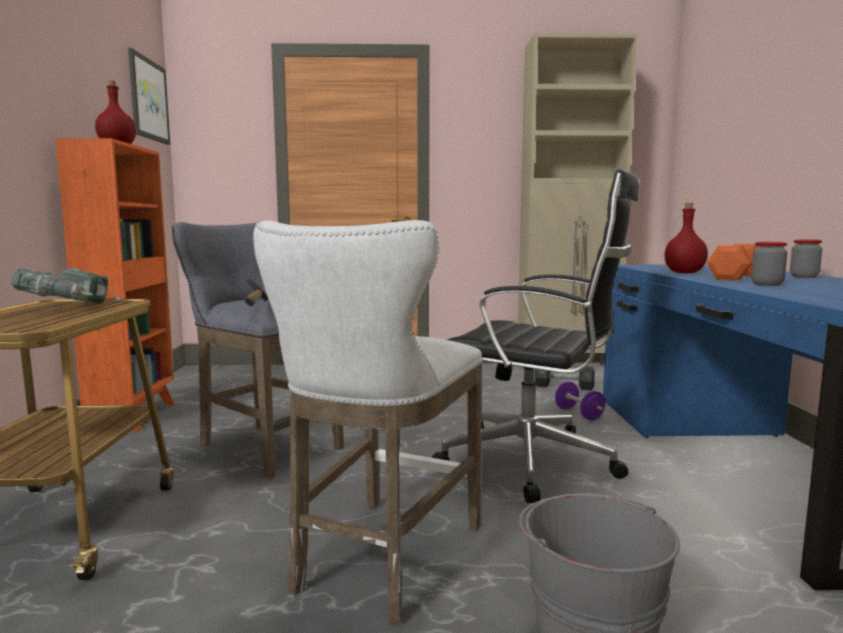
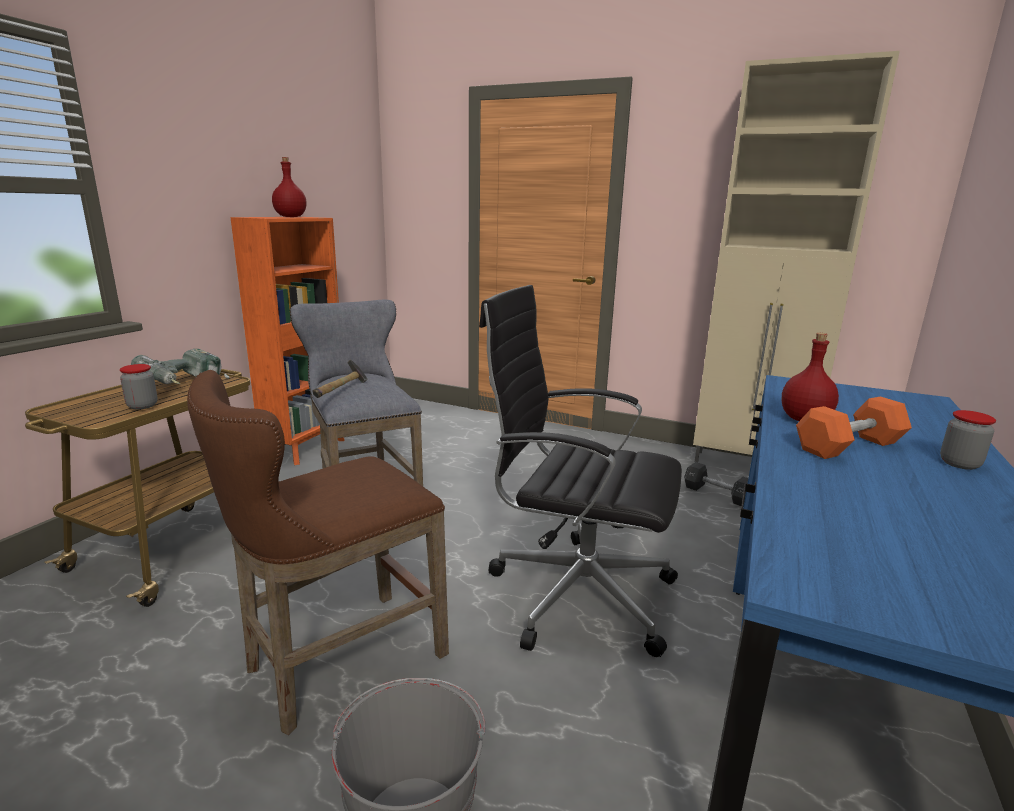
camera: 25 degrees right, 10 degrees up
picture [128,48,170,145] -> none
white stool [253,220,483,624] -> brown stool [187,370,449,735]
black office chair [431,169,639,503] -> black office chair turned 150 degrees clockwise [479,285,682,657]
purple dumbbell [555,381,605,420] -> none
jar [751,242,787,286] -> jar moved to [120,364,158,409]

